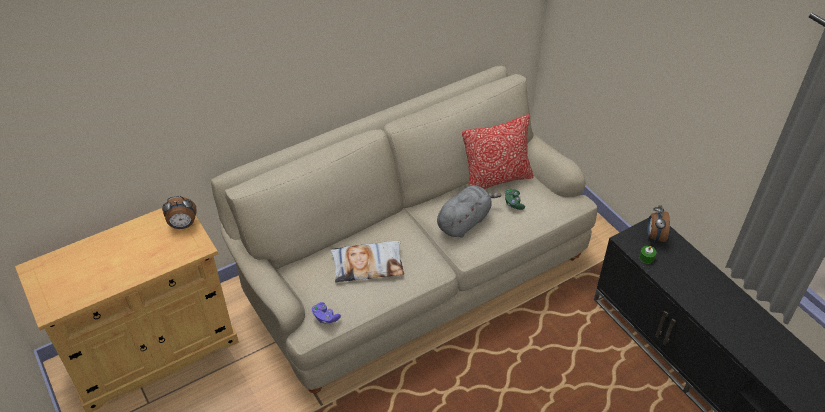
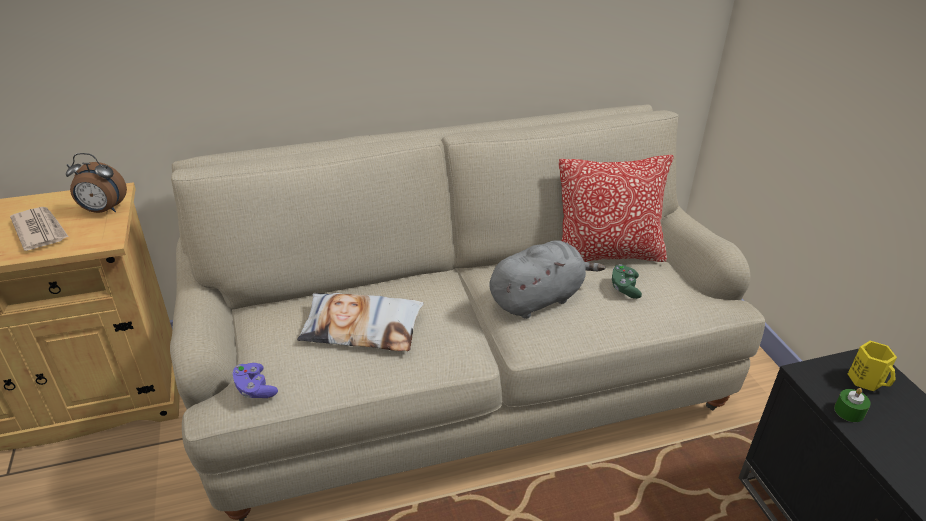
camera: 15 degrees right, 10 degrees down
alarm clock [647,205,670,243] -> yellow mug [848,341,897,391]
none -> newspaper [10,207,69,251]

